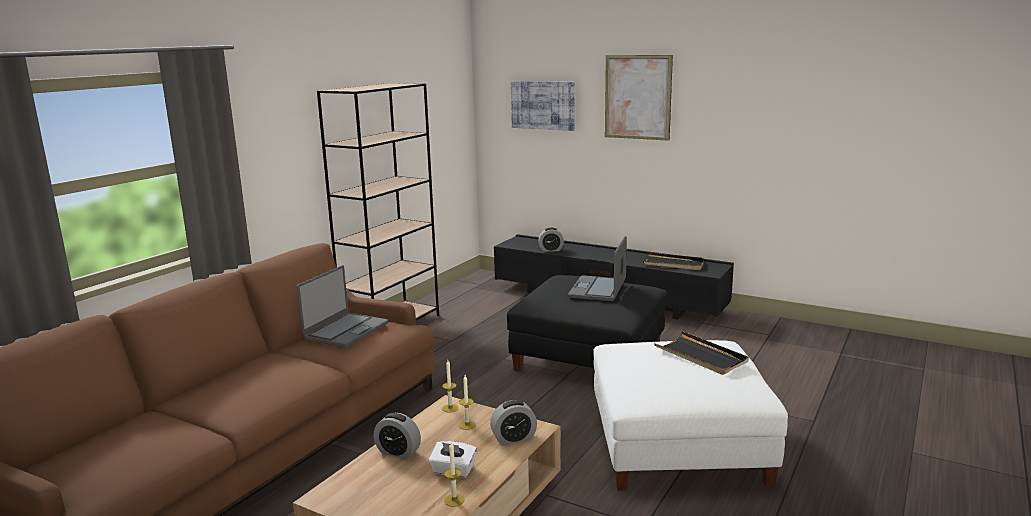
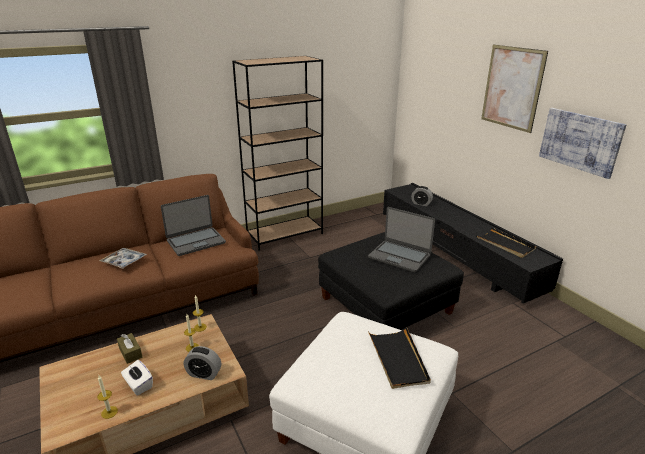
camera: 30 degrees right, 10 degrees up
alarm clock [374,413,421,459] -> brown tissue box [117,333,142,364]
picture [511,81,575,131] -> picture moved to [539,108,626,179]
laptop [568,236,627,301] -> laptop turned 105 degrees counterclockwise [368,207,435,272]
none -> tray [99,248,147,269]

